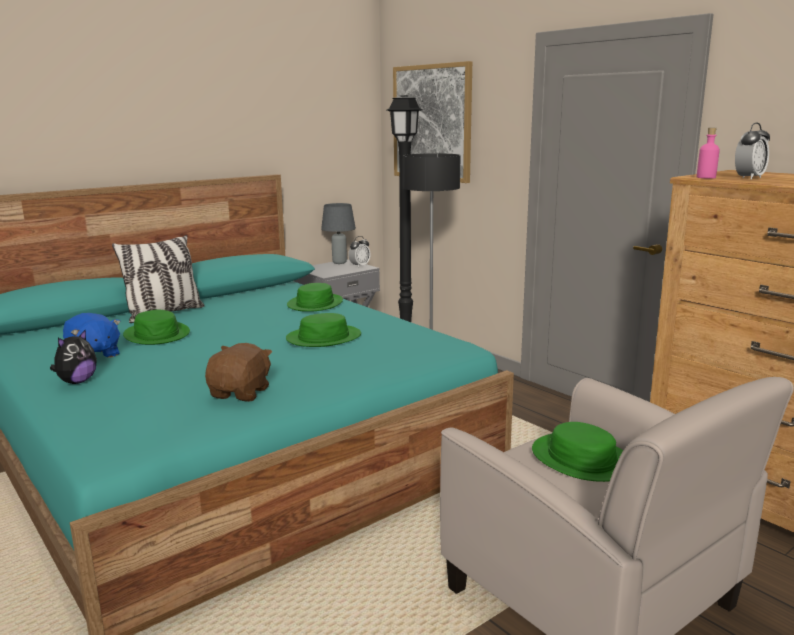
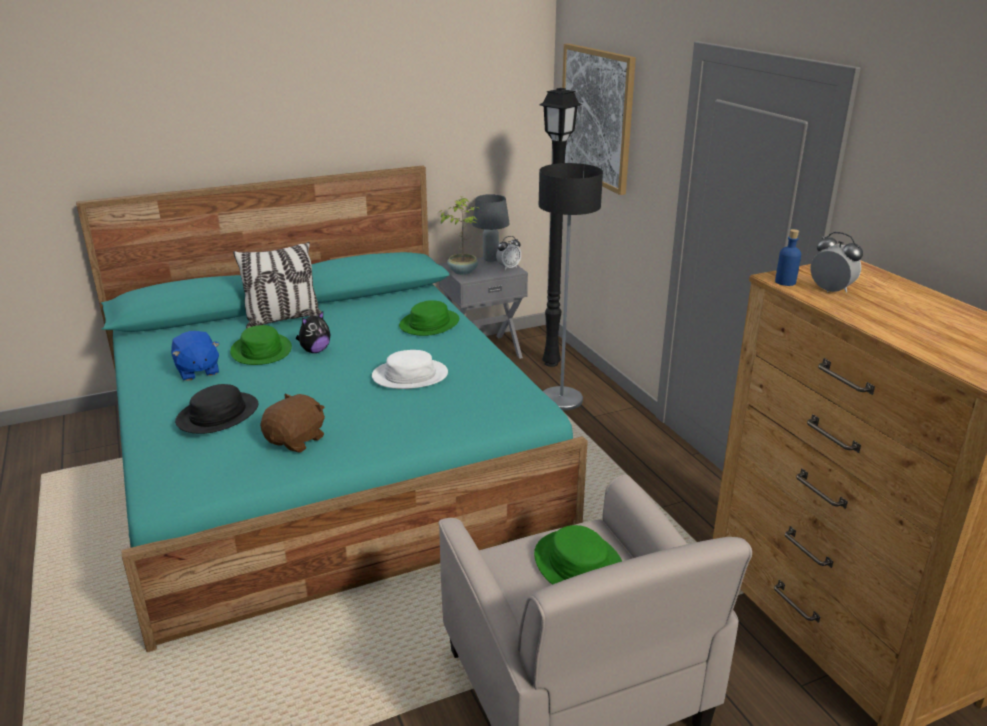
camera: 15 degrees right, 10 degrees up
plush toy [50,329,97,384] -> plush toy moved to [296,311,331,353]
green hat [286,313,361,347] -> white hat [372,350,448,389]
pink bottle [697,128,720,179] -> blue bottle [775,229,801,286]
alarm clock [735,123,770,180] -> alarm clock turned 105 degrees counterclockwise [811,232,863,293]
none -> black hat [175,384,258,434]
none -> potted plant [439,197,479,275]

